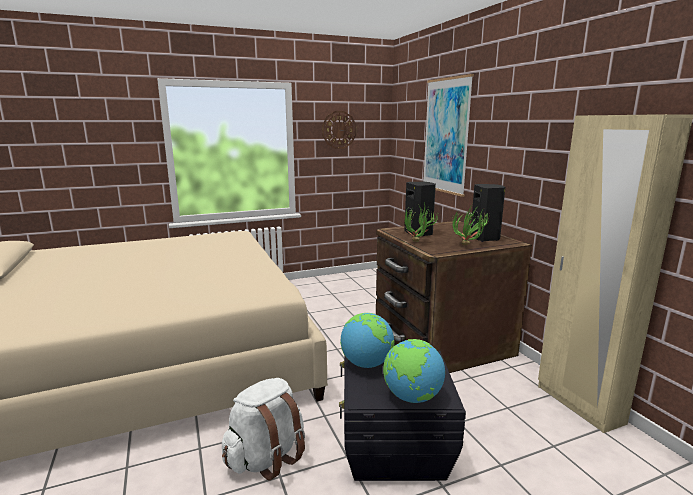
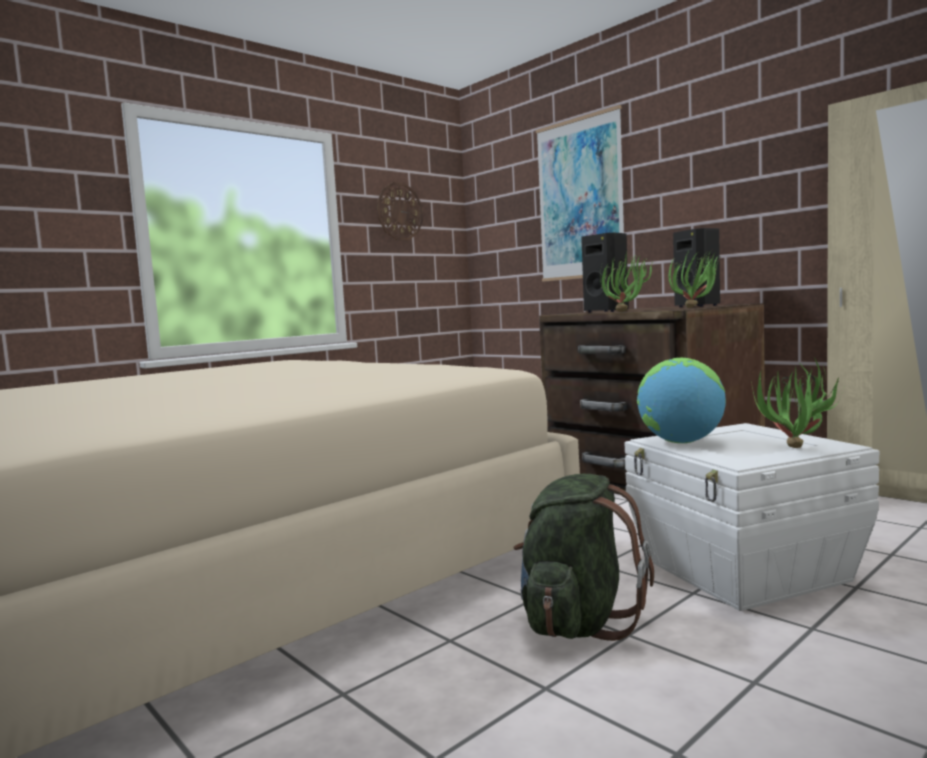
camera: 20 degrees left, 10 degrees down
white backpack [222,378,305,480] -> green backpack [513,474,654,641]
black storage box [339,351,466,481] -> white storage box [625,423,879,611]
globe [383,339,445,403] -> potted plant [751,357,839,448]

